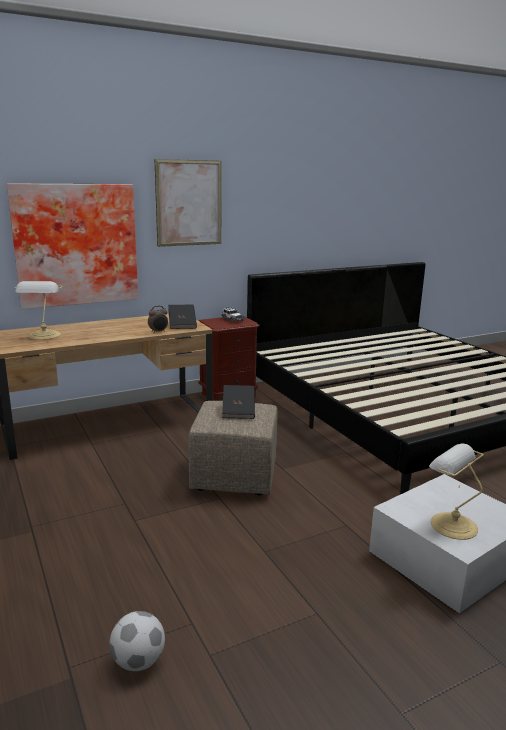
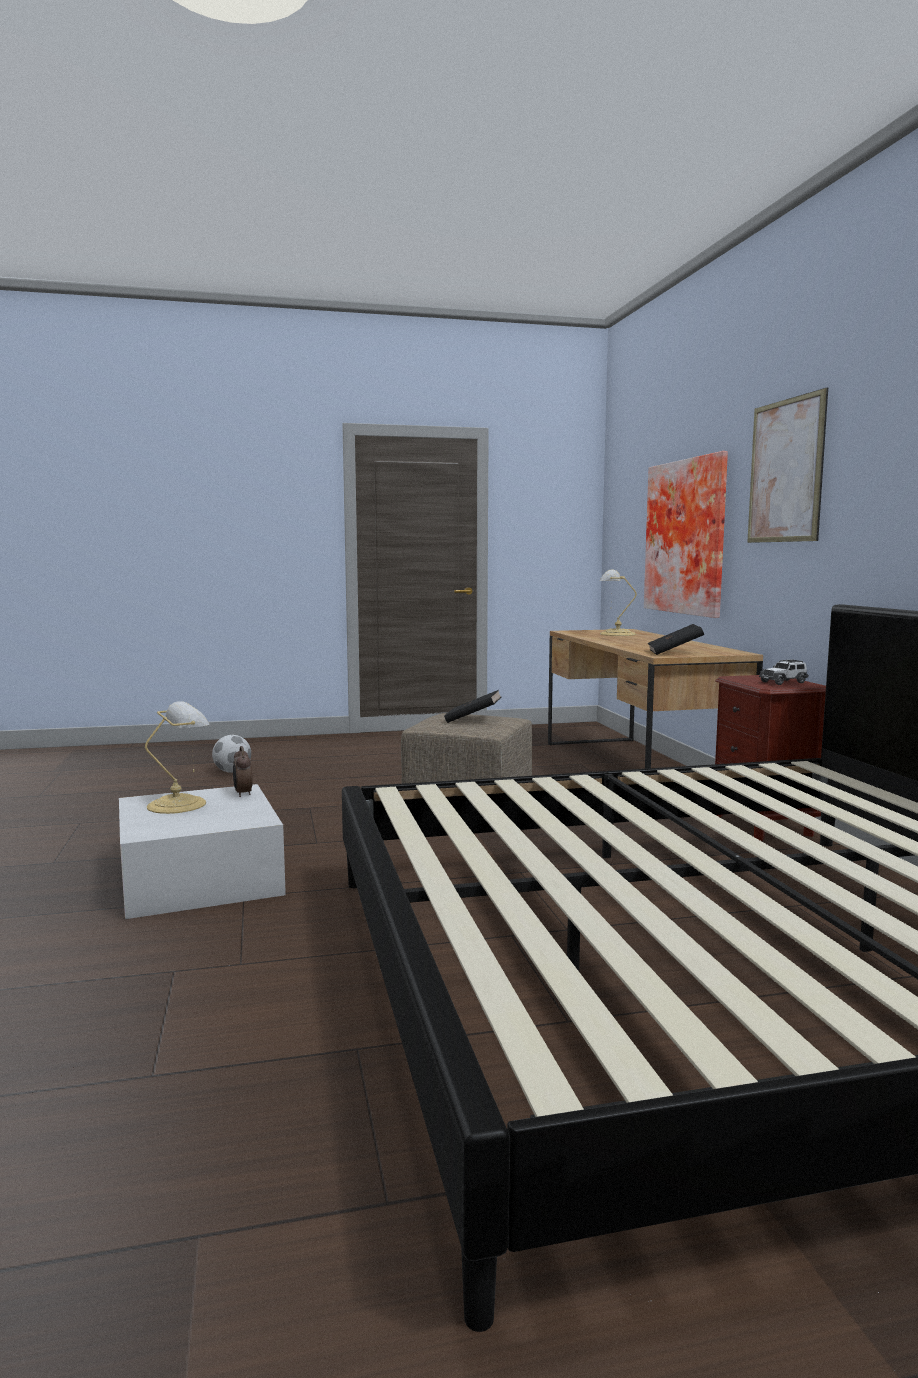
camera: 105 degrees right, 10 degrees down
alarm clock [148,306,168,332] -> alarm clock moved to [233,746,253,797]

